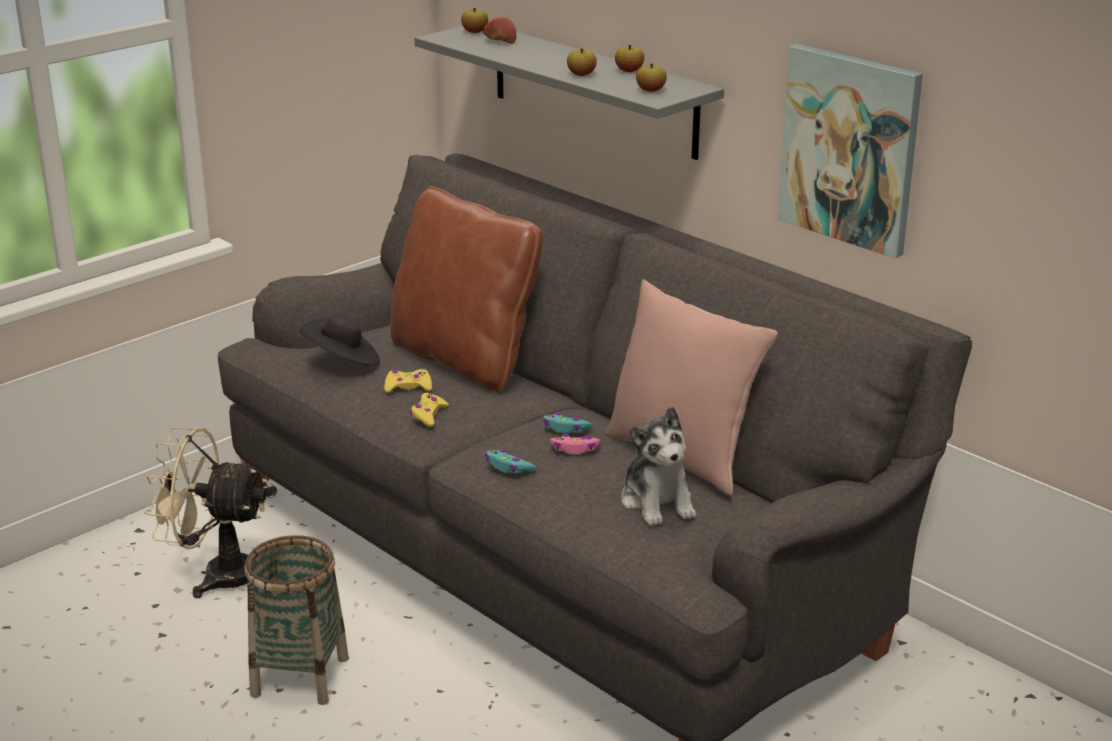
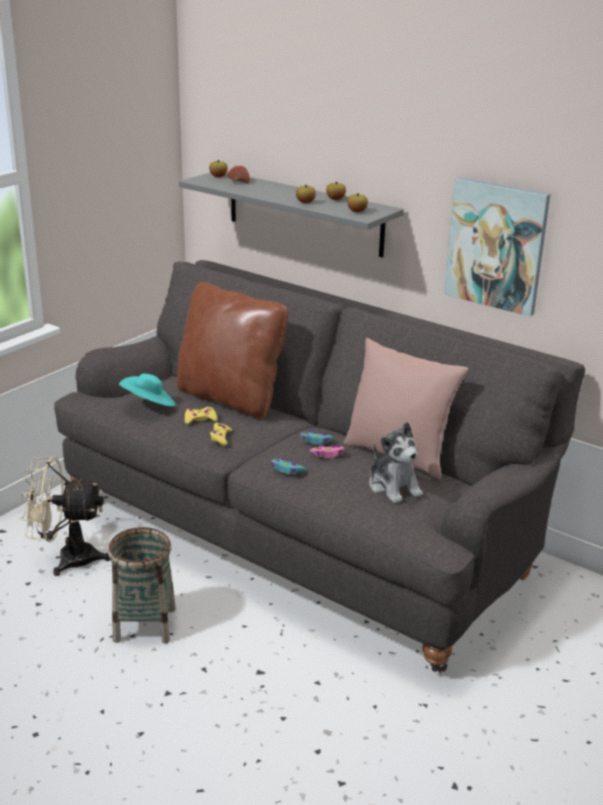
camera: 10 degrees left, 0 degrees up
black hat [299,316,380,366] -> turquoise hat [119,373,175,406]

